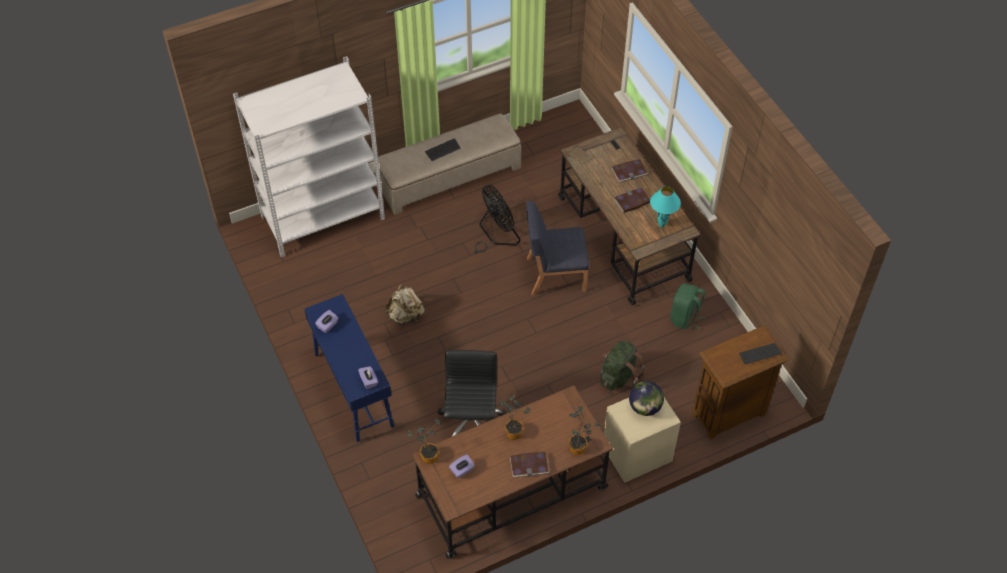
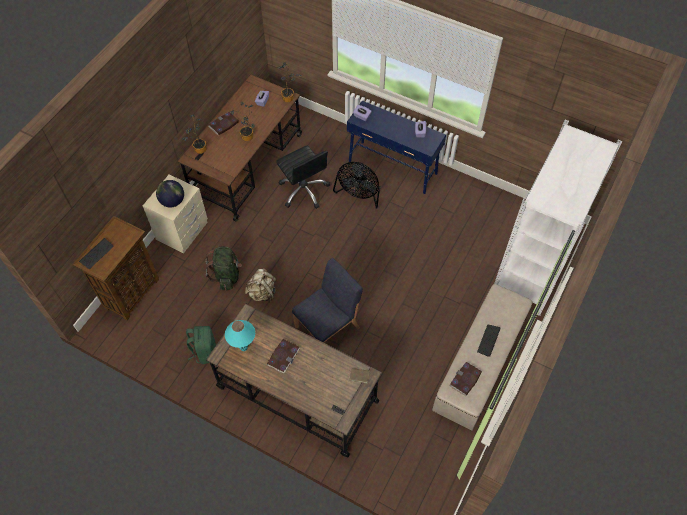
camera: 145 degrees right, 5 degrees up
beige backpack [384,284,425,325] -> beige backpack moved to [245,268,277,302]
black fan [474,185,520,254] -> black fan moved to [333,162,381,209]
book [611,159,648,182] -> book moved to [450,362,482,396]

